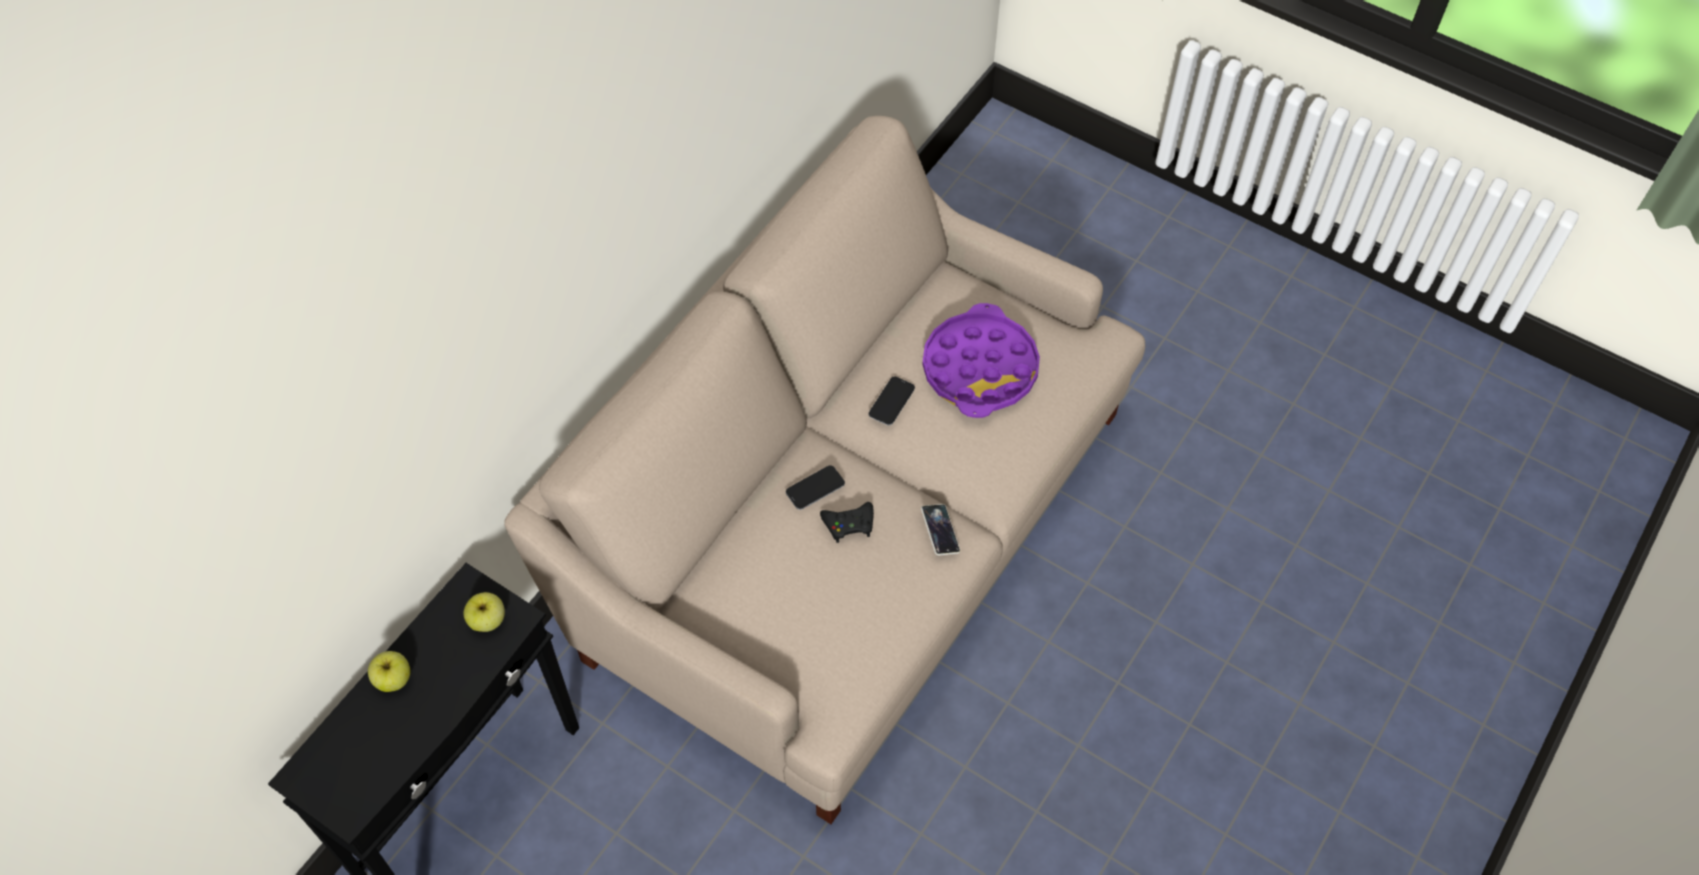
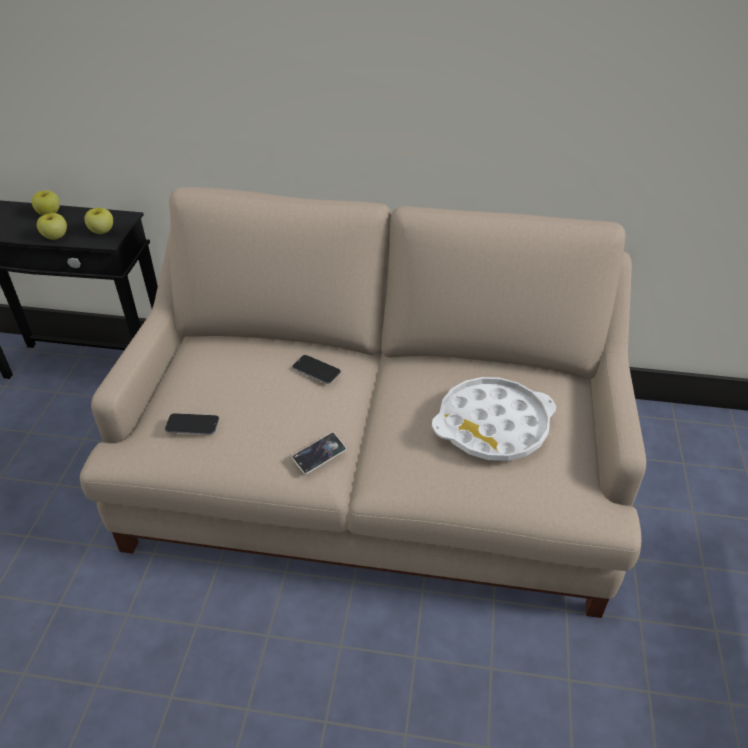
camera: 65 degrees right, 15 degrees down
black game controller [820,502,874,543] -> none
phone [868,376,915,426] -> phone moved to [165,413,219,435]
purple tray [922,303,1040,418] -> white tray [432,377,556,461]
none -> apple [37,213,67,240]

